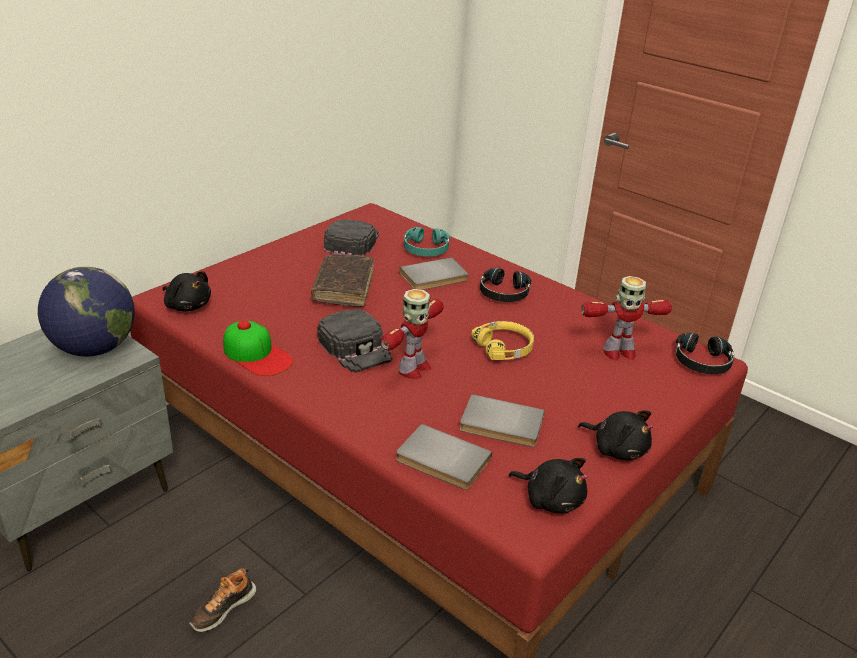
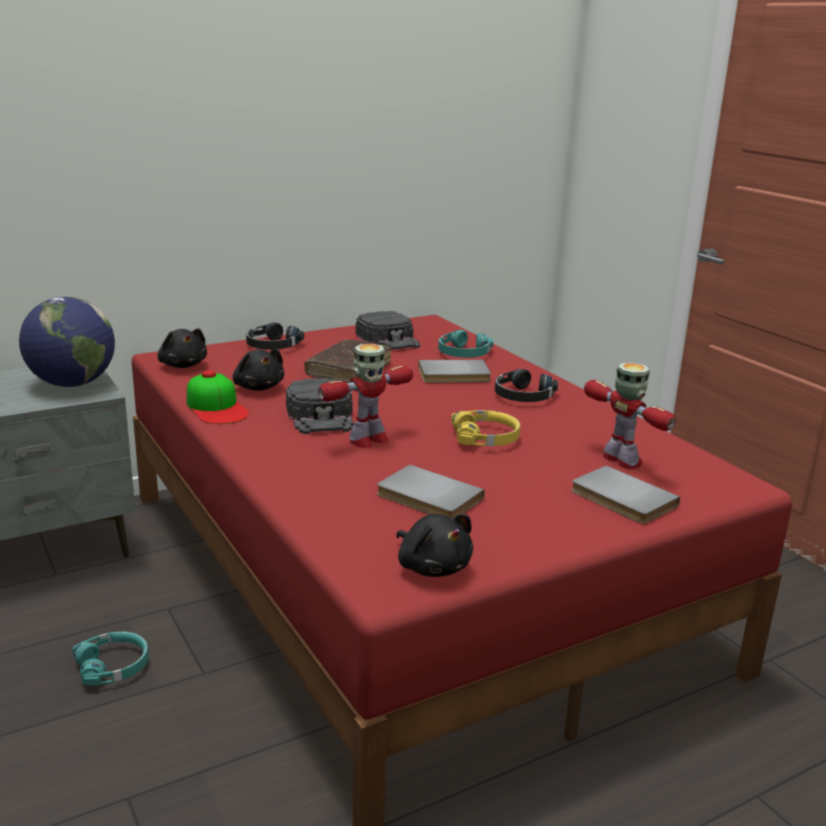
camera: 20 degrees right, 10 degrees down
shoe [189,568,256,632] -> turquoise headphones [72,631,148,685]
black cap [324,219,379,257] -> black cap turned 120 degrees clockwise [356,311,420,350]
grey book [396,424,492,490] -> grey book moved to [571,465,680,524]
black plush toy [578,410,652,460] -> black plush toy moved to [233,349,284,391]
toy robot [581,276,672,361] -> toy robot turned 135 degrees counterclockwise [584,363,676,469]
black headphones [676,333,734,374] -> black headphones moved to [246,322,304,350]

